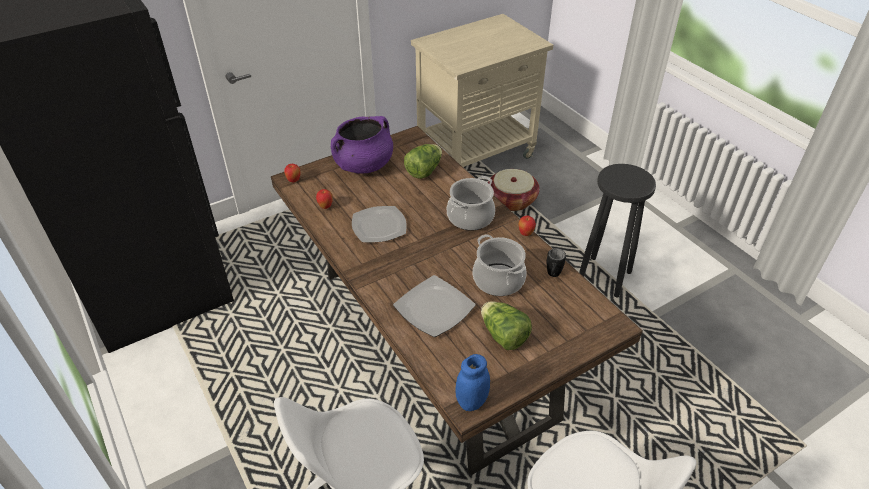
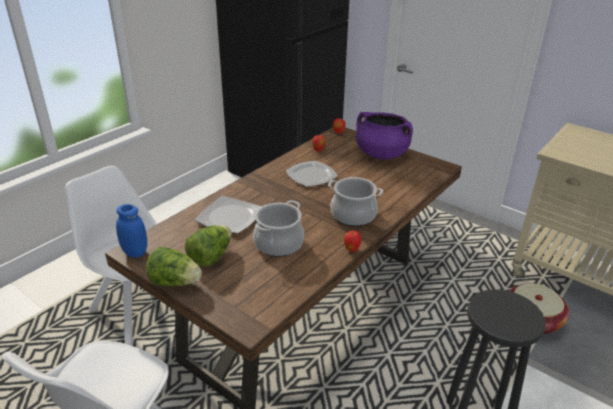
camera: 70 degrees right, 10 degrees down
lettuce [404,144,442,179] -> lettuce moved to [146,247,202,286]
black mug [547,248,566,277] -> none

